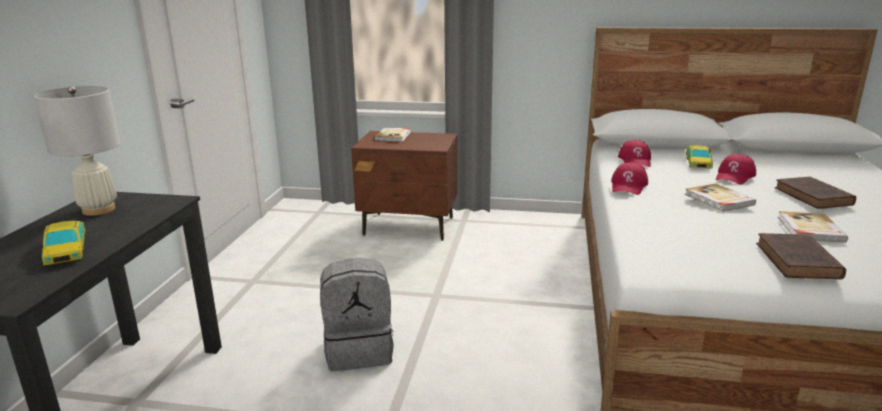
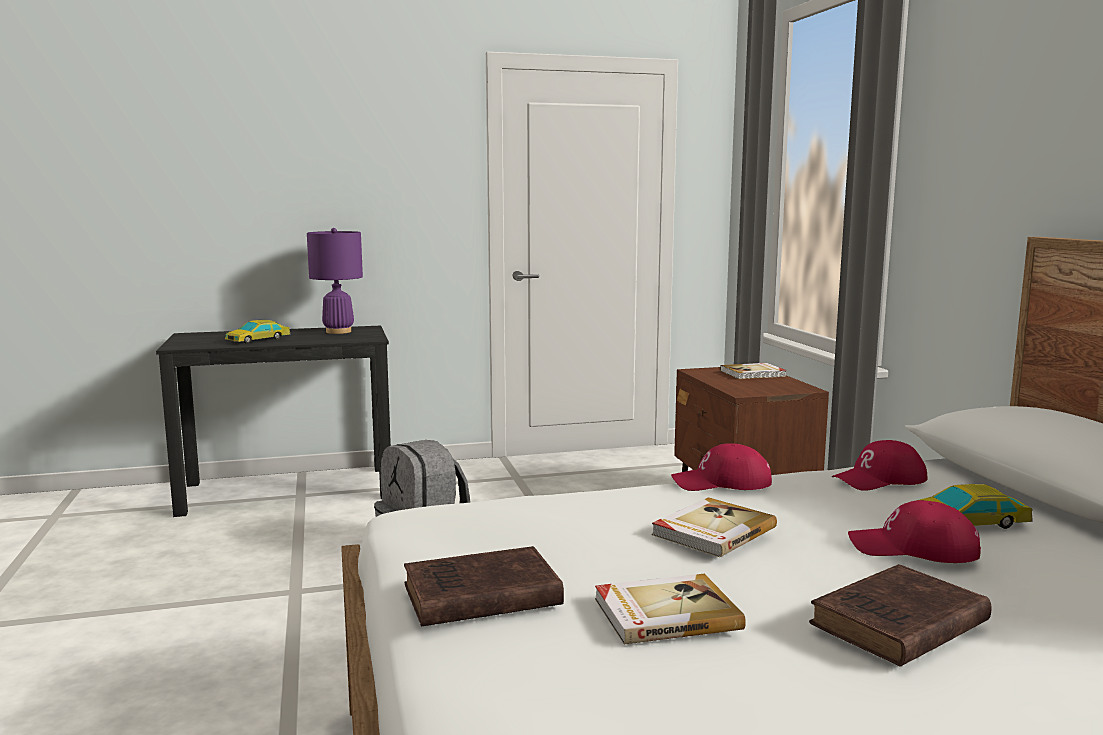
camera: 65 degrees right, 10 degrees down
white table lamp [34,86,120,216] -> purple table lamp [307,228,363,334]

